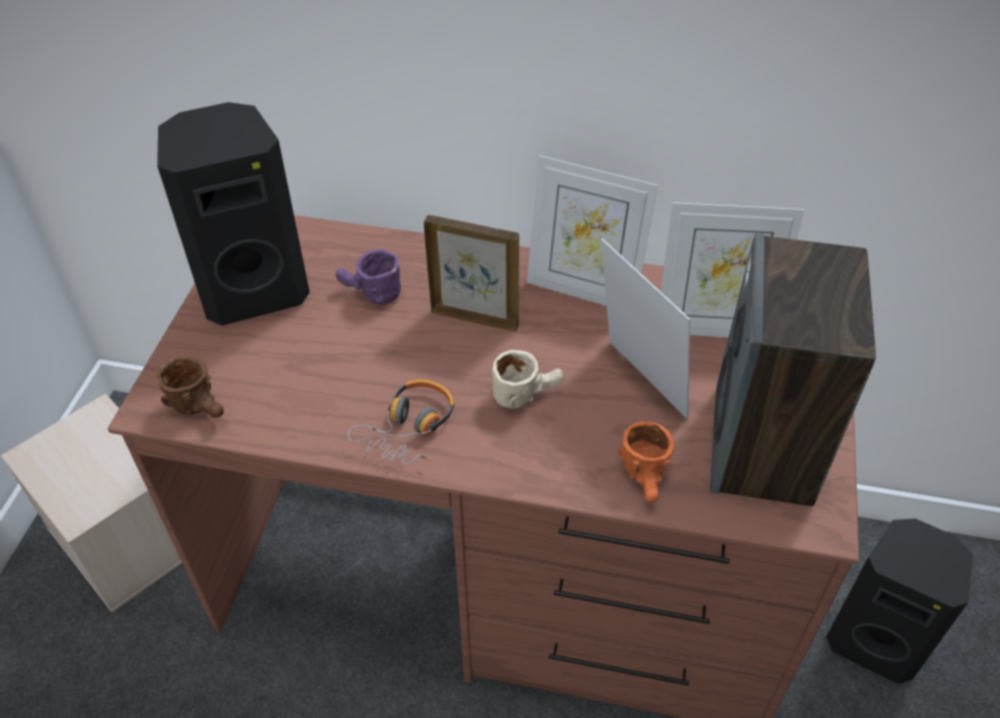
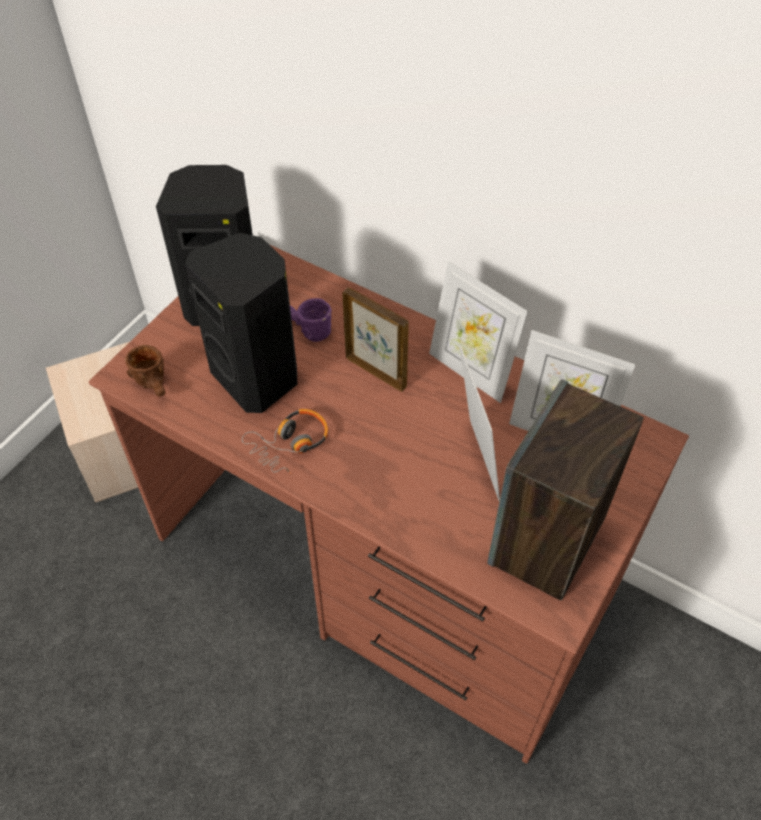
camera: 20 degrees right, 5 degrees up
beige mug [492,350,565,409] -> none
orange mug [618,421,674,502] -> none
black speaker [826,519,973,684] -> black speaker moved to [185,233,297,413]

